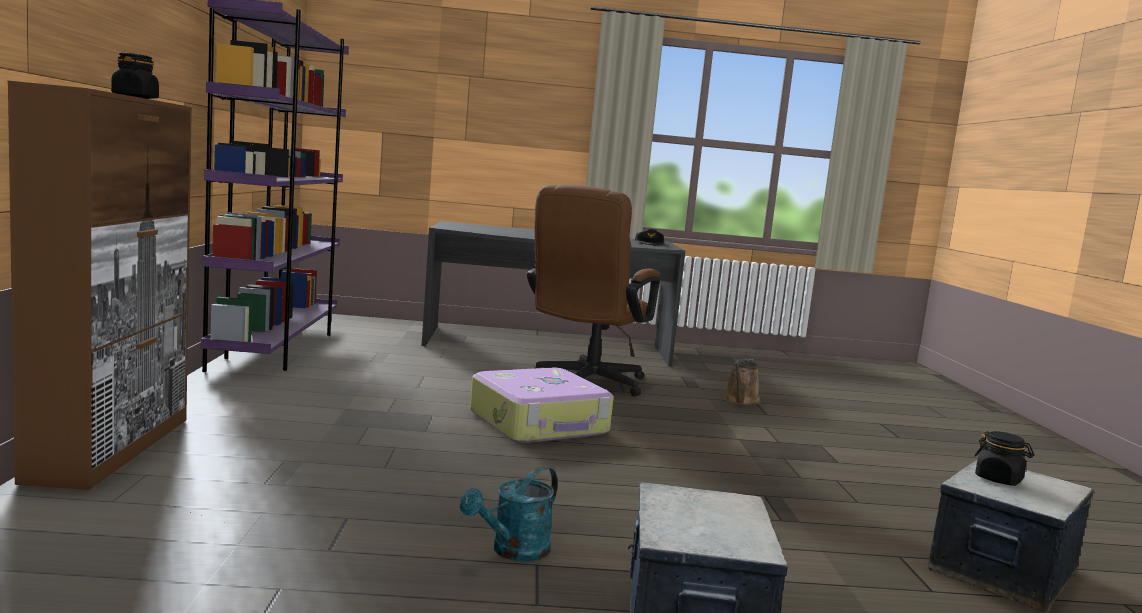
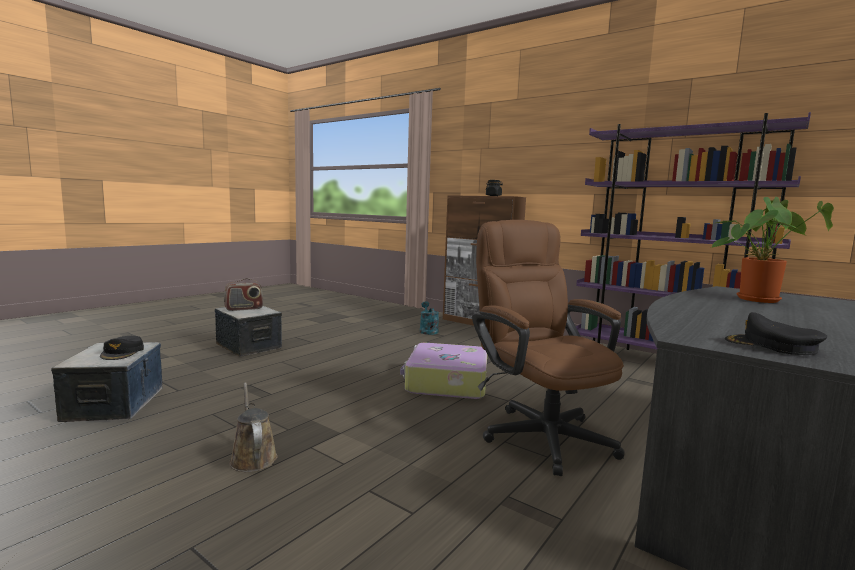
camera: 130 degrees right, 0 degrees up
turquoise watering can [460,466,558,561] -> turquoise watering can moved to [420,301,439,335]
brown watering can [723,358,761,406] -> brown watering can moved to [229,382,278,472]
black jar [974,431,1034,486] -> black cap [100,336,144,360]
none -> radio [224,278,263,311]
none -> potted plant [711,197,834,303]

